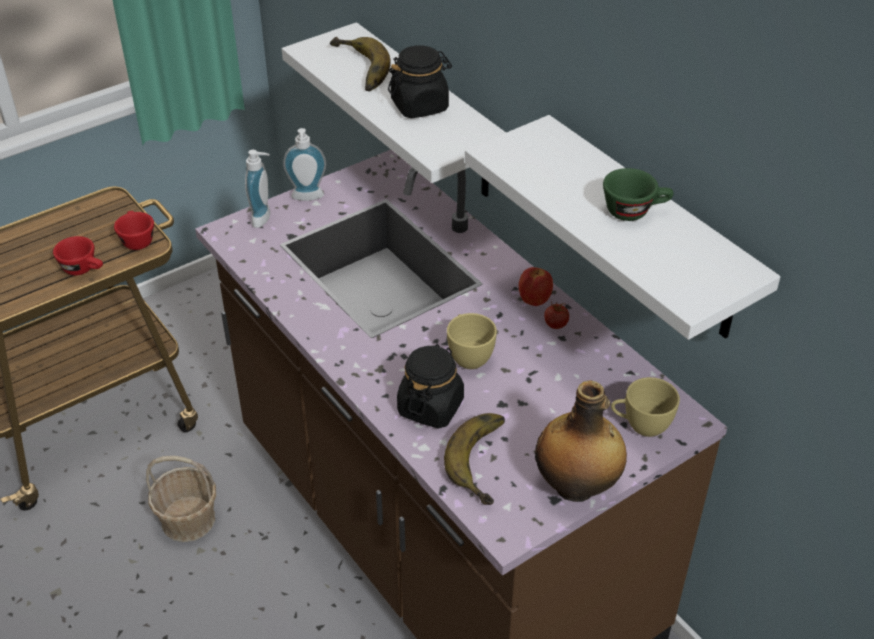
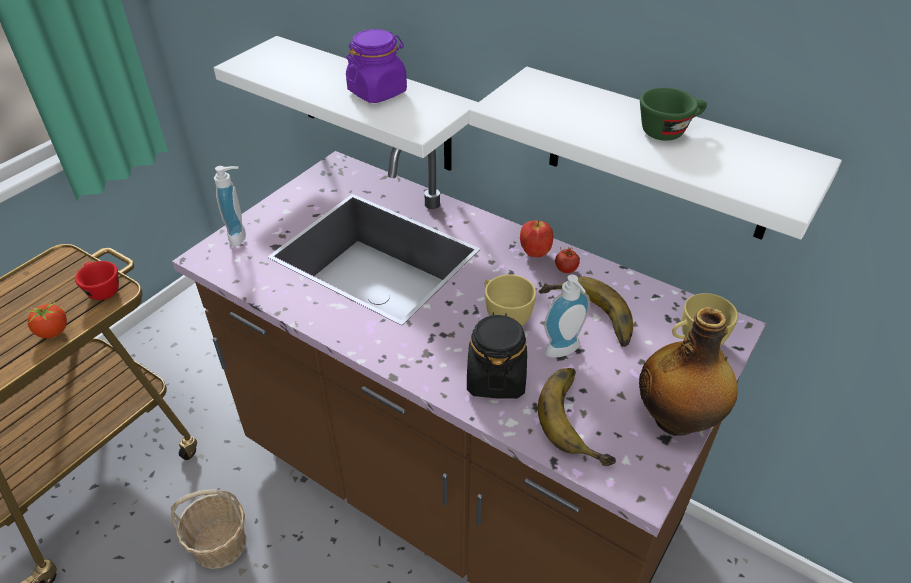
camera: 20 degrees left, 0 degrees up
red cup [53,236,103,275] -> tomato [26,300,67,338]
soap dispenser [283,128,326,201] -> soap dispenser moved to [544,275,590,358]
banana [330,37,391,91] -> banana moved to [539,277,633,347]
black jar [388,45,452,118] -> purple jar [346,29,407,103]

